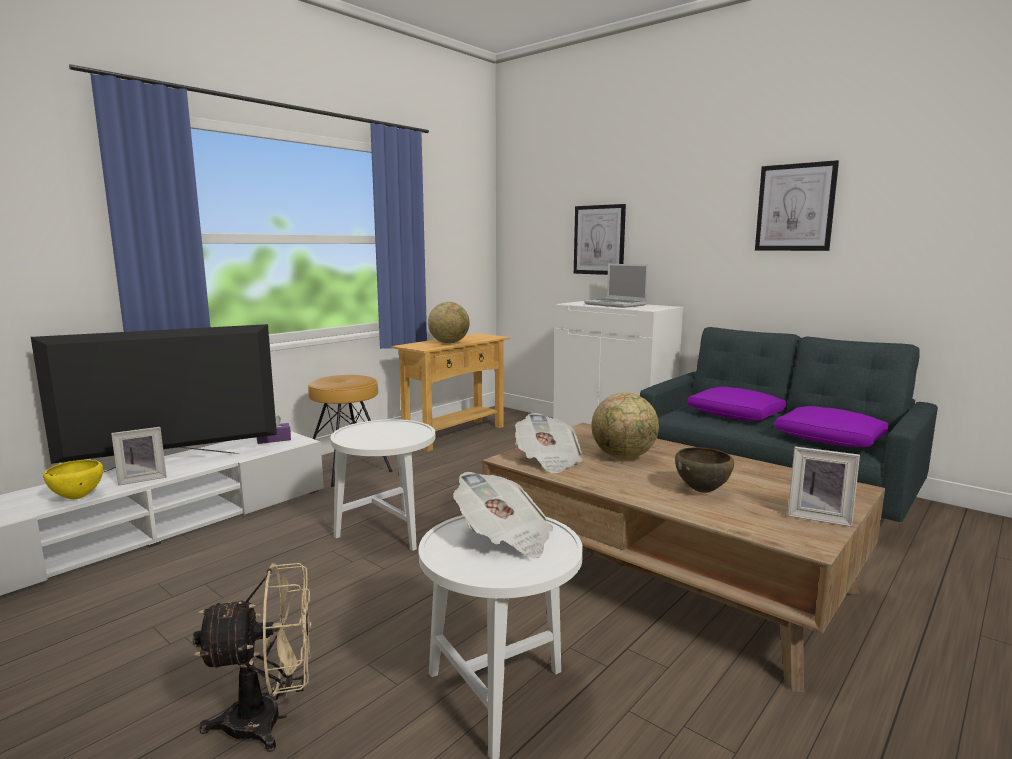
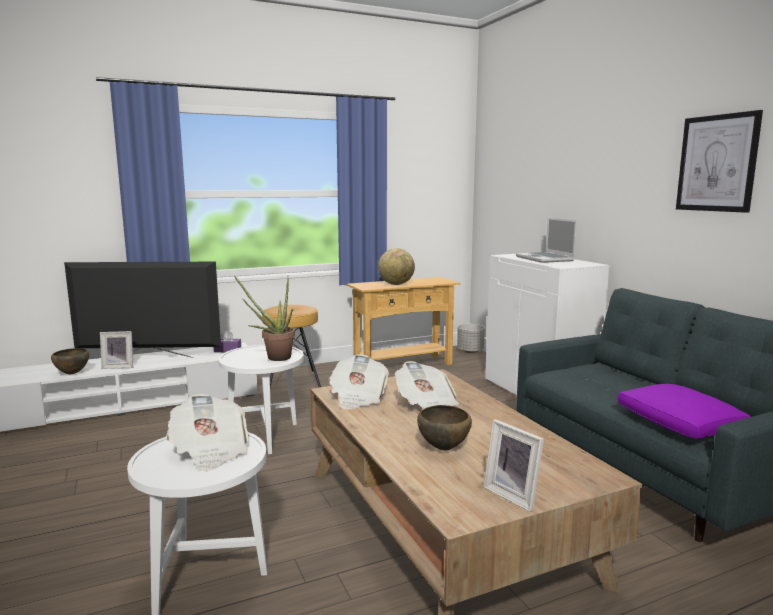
camera: 25 degrees right, 0 degrees up
yellow bowl [43,460,103,499] -> brown bowl [51,348,89,374]
beige fan [193,563,311,752] -> none
picture [574,204,626,275] -> none
globe [592,392,659,459] -> newspaper [395,361,459,409]
purple pillow [687,387,786,421] -> none
none -> potted plant [234,276,295,361]
none -> grey planter [457,324,485,353]

